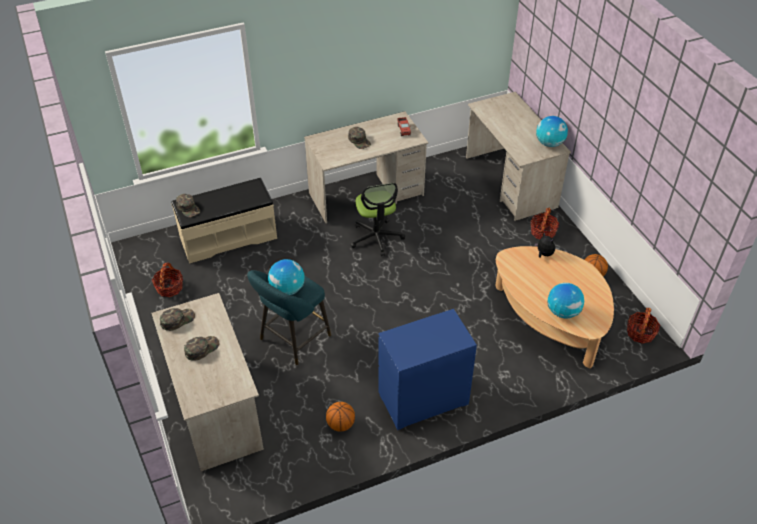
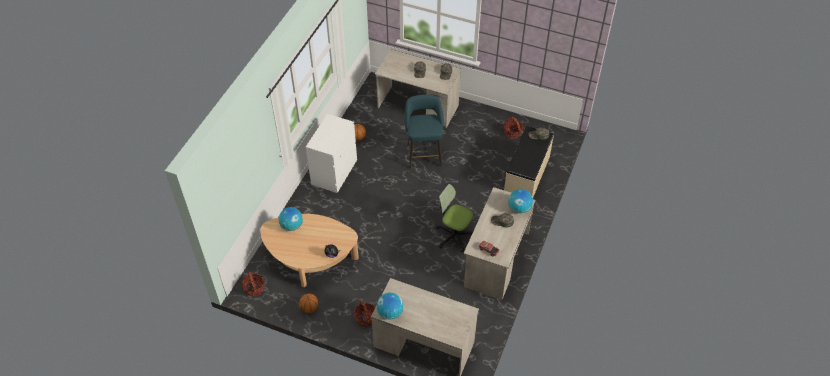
camera: 135 degrees right, 5 degrees up
globe [268,259,305,295] -> globe moved to [508,189,533,213]
blue dresser [378,309,477,430] -> white dresser [306,114,357,193]

